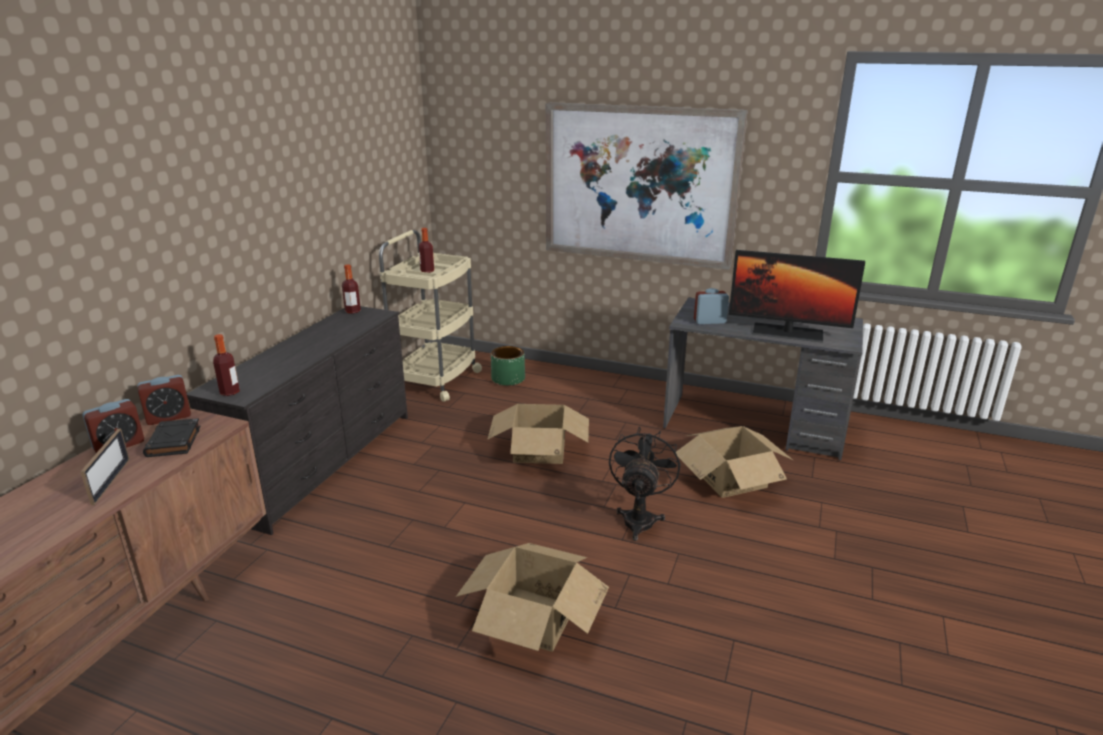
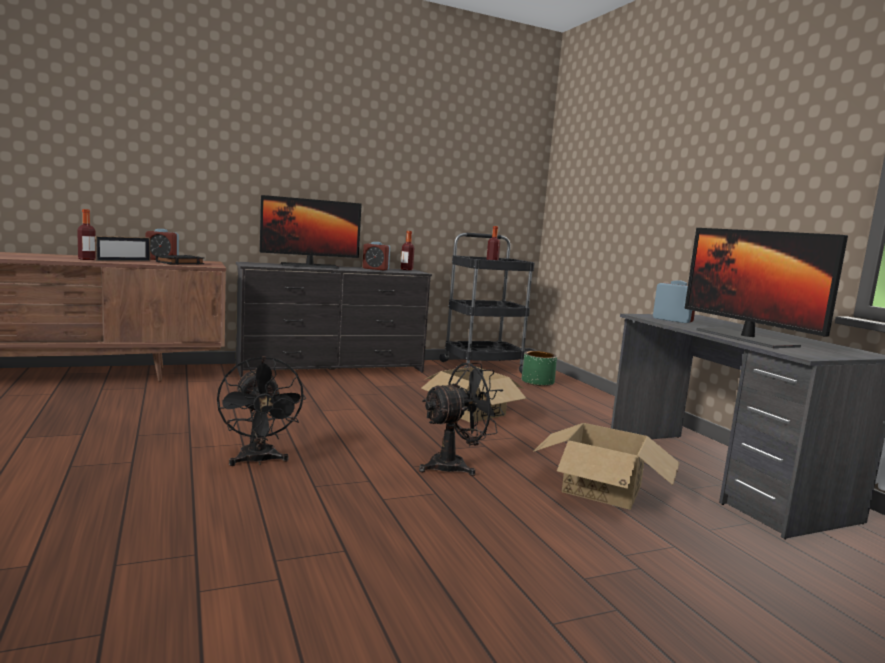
camera: 45 degrees right, 15 degrees down
alarm clock [137,375,191,425] -> alarm clock moved to [363,242,390,270]
bottle [213,334,240,396] -> bottle moved to [77,209,96,260]
beige cart [379,230,482,402] -> black cart [439,233,535,373]
cardboard box [456,543,609,652] -> black fan [217,356,306,466]
picture [546,103,748,270] -> none
none -> monitor [260,195,362,268]

